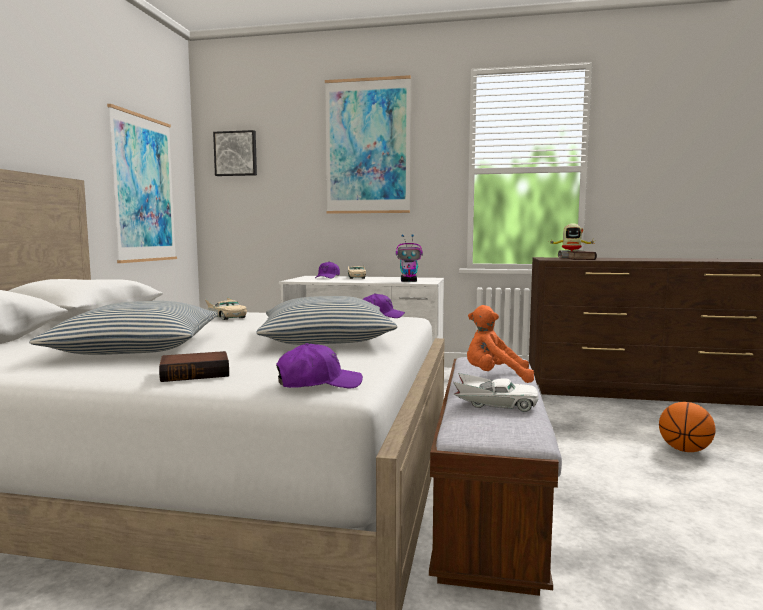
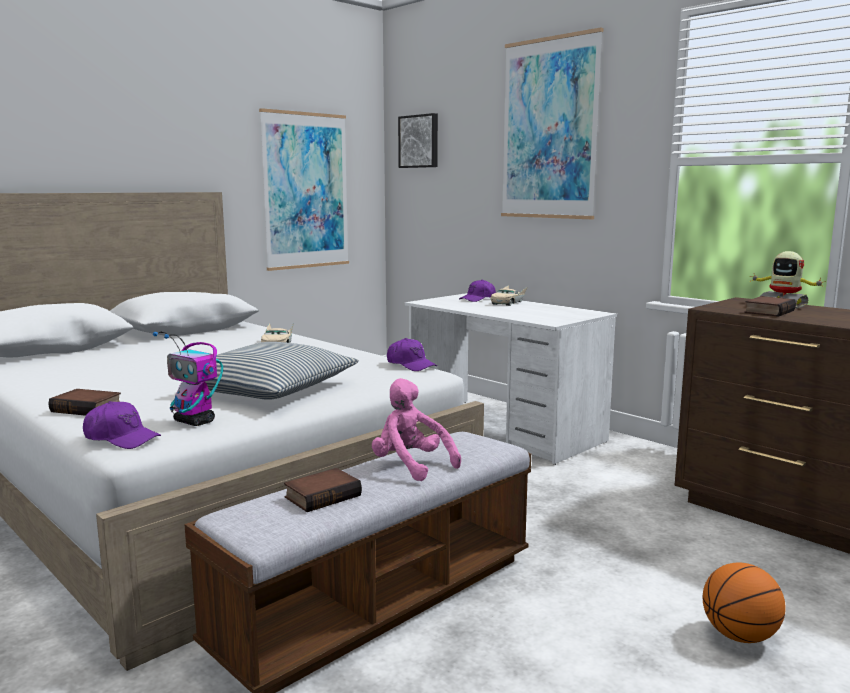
camera: 35 degrees right, 5 degrees up
pillow [29,301,217,355] -> none
toy robot [396,234,423,282] -> toy robot moved to [153,332,223,426]
white toy car [453,373,539,412] -> book [284,468,362,512]
orange plush toy [467,305,534,383] -> pink plush toy [372,378,461,481]

